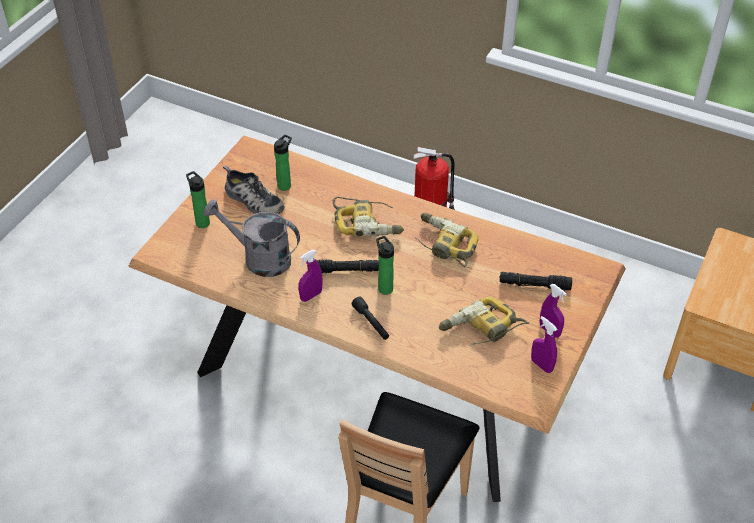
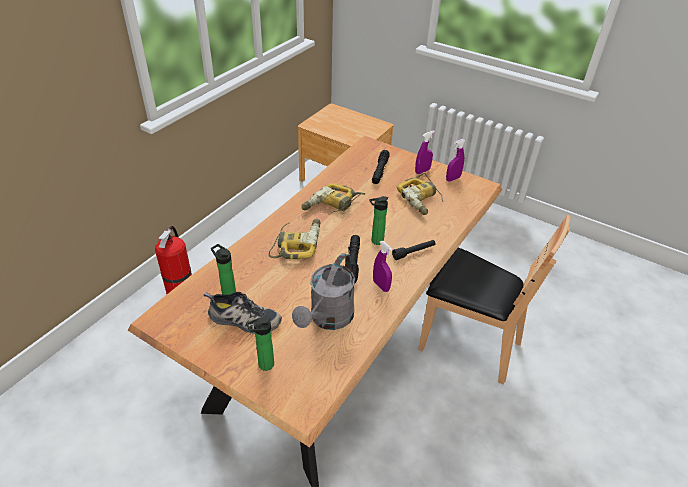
camera: 85 degrees left, 5 degrees down
shoe [223,166,284,214] -> shoe turned 60 degrees clockwise [204,292,282,334]

